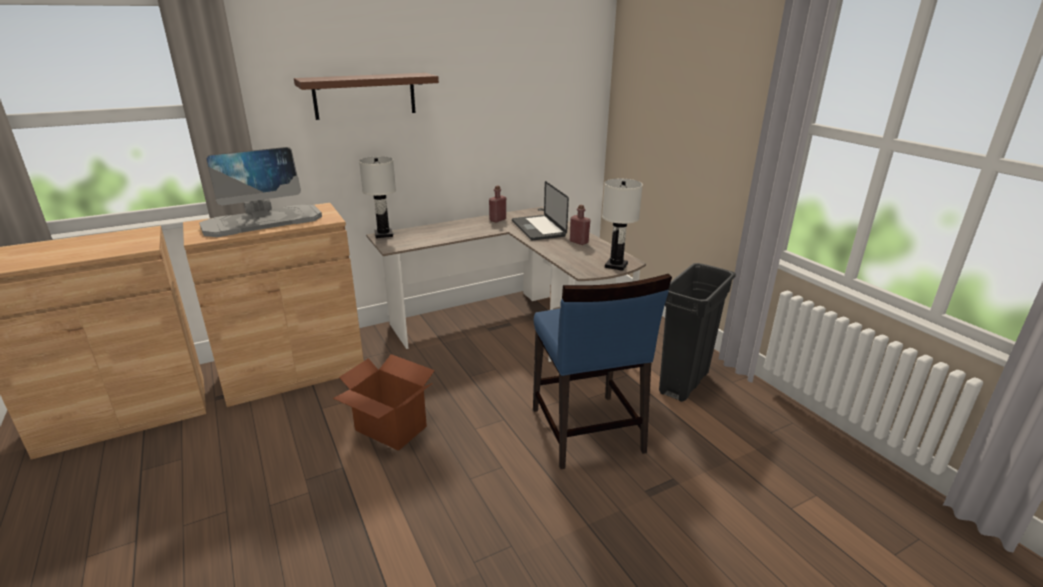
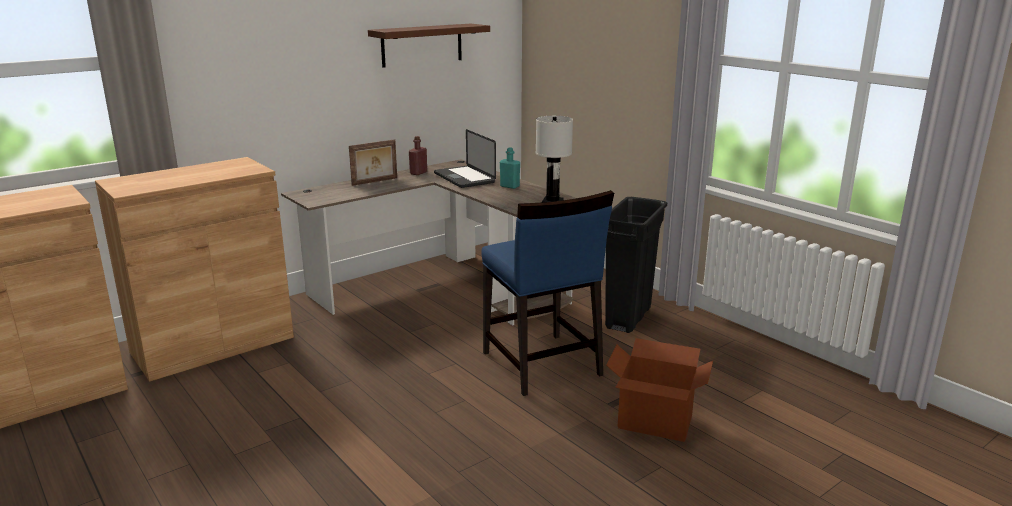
camera: 10 degrees left, 5 degrees down
monitor [199,147,322,237] -> none
brown shelf [294,73,439,120] -> brown shelf moved to [368,24,490,68]
cardboard box [333,354,435,451] -> cardboard box moved to [606,338,713,442]
white table lamp [359,156,396,238] -> none
red bottle [570,205,591,245] -> turquoise bottle [500,147,520,189]
none -> picture frame [349,139,397,186]

